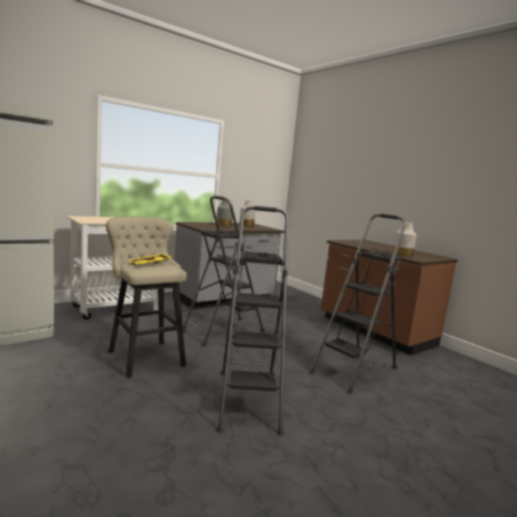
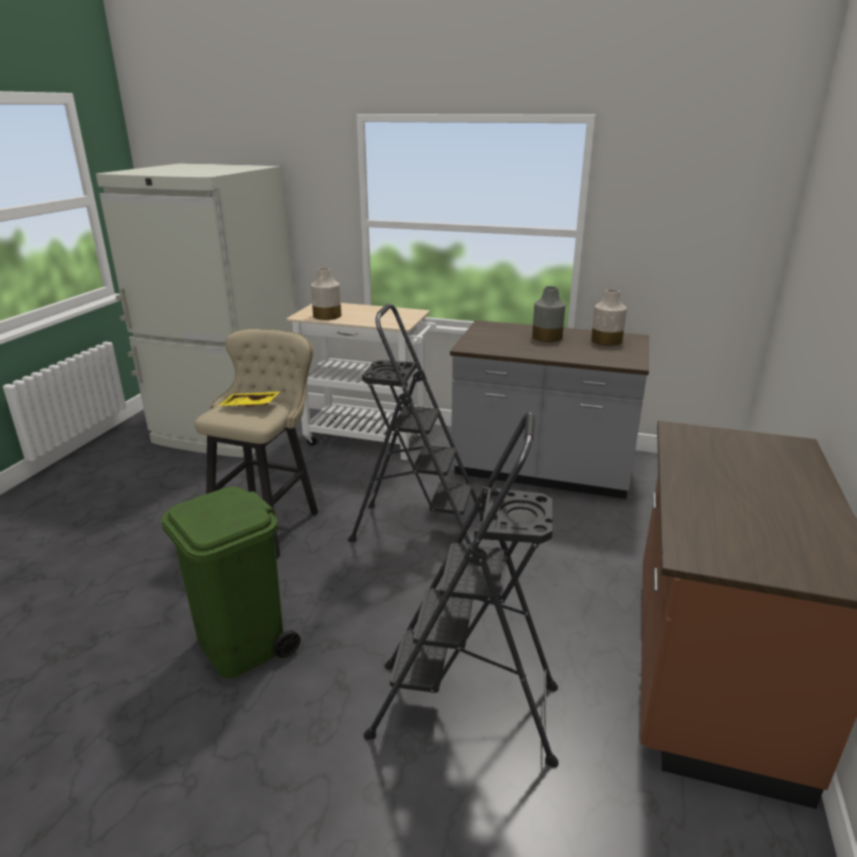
camera: 55 degrees right, 15 degrees up
step ladder [216,206,289,436] -> green trash can [161,486,301,678]
beige vase [392,222,417,257] -> beige vase moved to [311,268,341,320]

